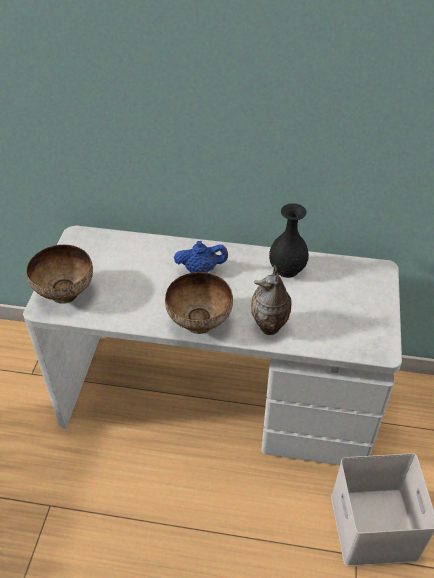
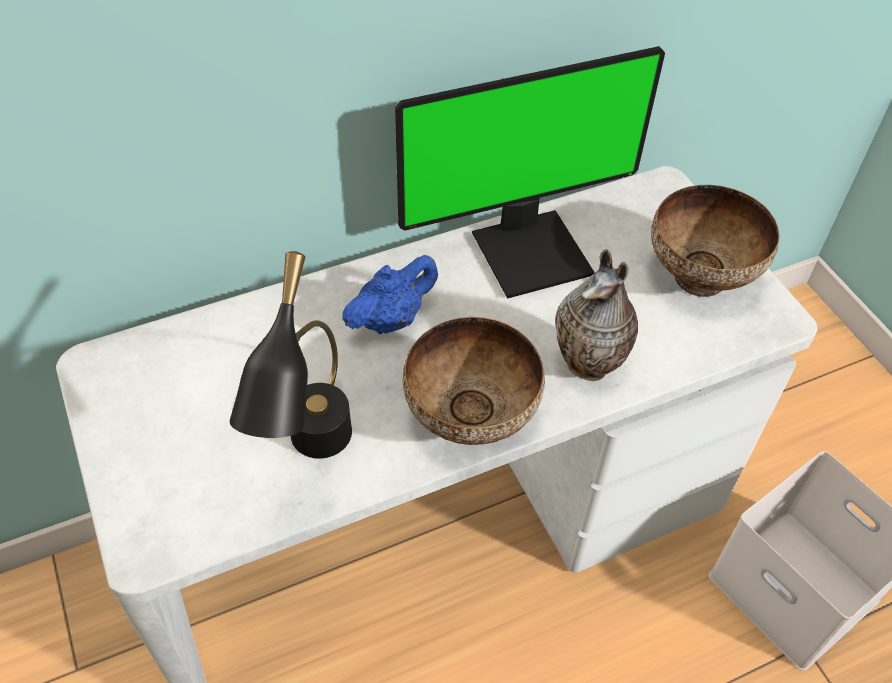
camera: 35 degrees left, 5 degrees up
bowl [26,245,93,304] -> bowl moved to [651,185,779,297]
black vase [269,203,309,278] -> monitor [395,46,665,299]
none -> black table lamp [230,251,352,459]

